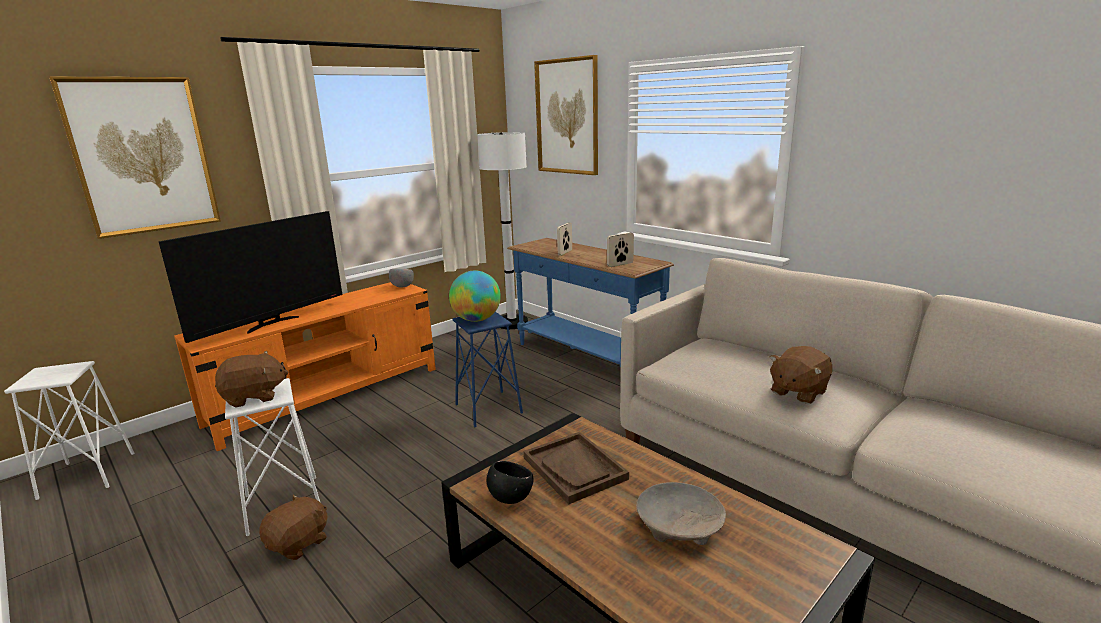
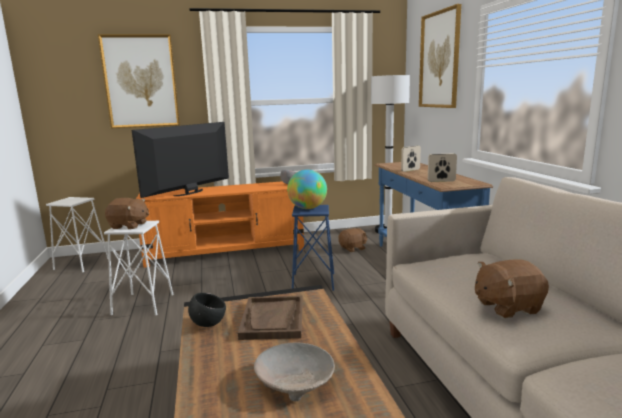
camera: 30 degrees right, 5 degrees down
television [158,211,342,343] -> television turned 150 degrees clockwise [132,122,229,198]
brown plush toy [259,495,327,560] -> brown plush toy moved to [338,228,367,252]

